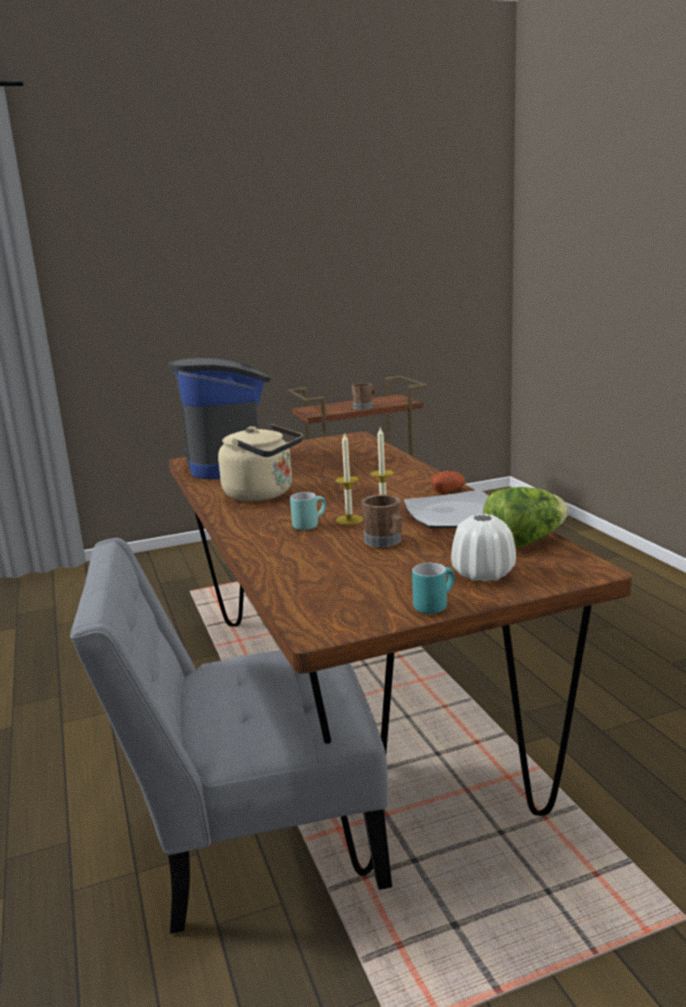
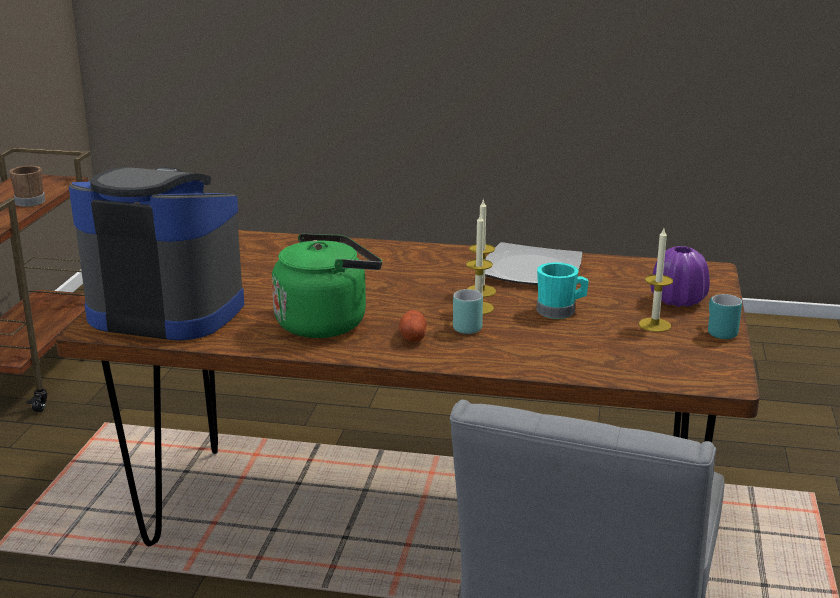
camera: 60 degrees left, 5 degrees up
beige kettle [218,424,303,502] -> green kettle [272,233,382,338]
brown mug [361,495,402,548] -> turquoise mug [537,262,589,319]
potato [431,471,466,494] -> potato moved to [399,310,427,342]
white vase [451,514,516,582] -> purple vase [650,246,710,307]
lettuce [483,487,568,548] -> none
none -> candle [639,229,673,332]

